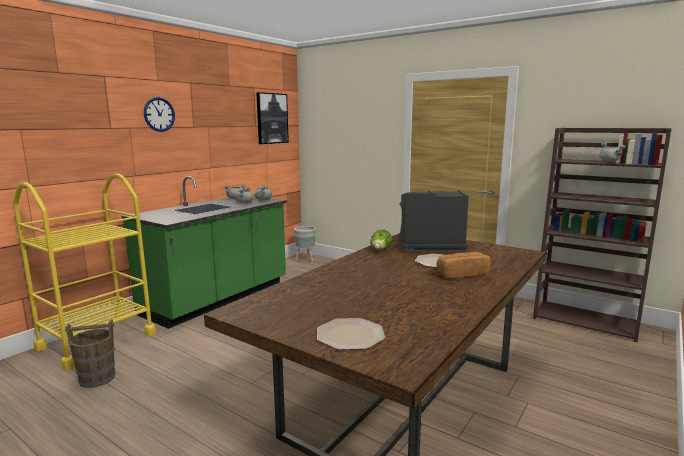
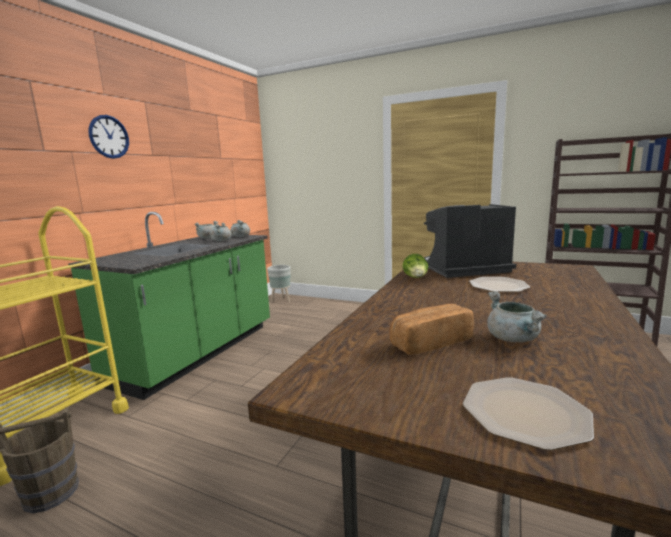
camera: 10 degrees left, 0 degrees up
picture [256,92,289,144] -> none
bread [436,252,491,278] -> bread moved to [389,304,474,355]
grey cooking pot [599,142,626,162] -> grey cooking pot moved to [487,291,547,342]

